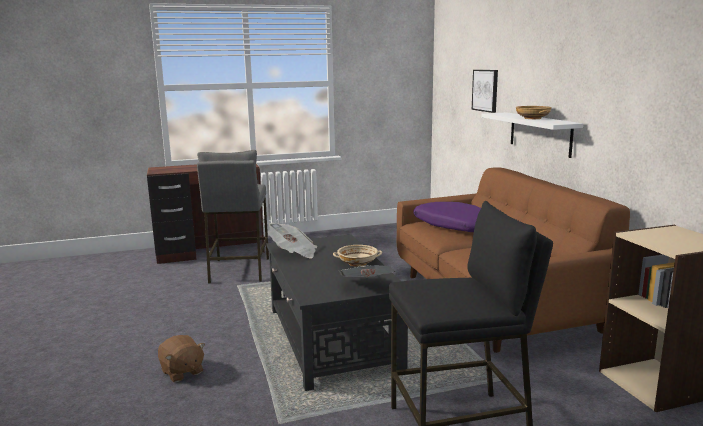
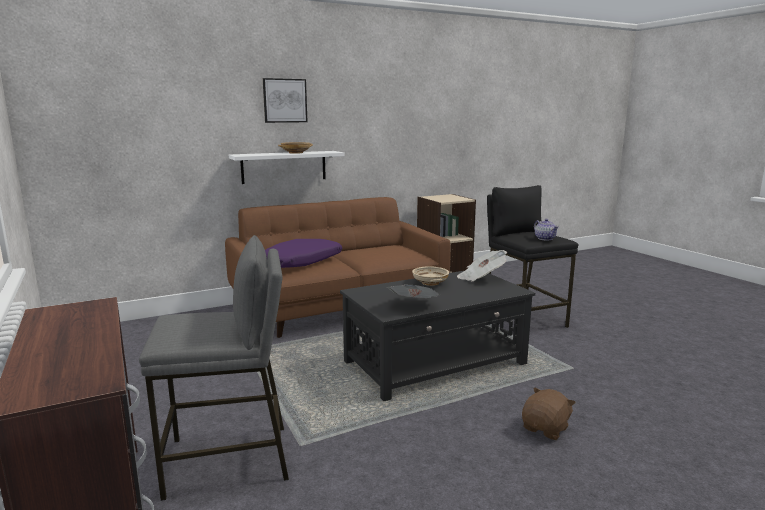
camera: 100 degrees left, 0 degrees up
picture [472,70,498,113] -> picture moved to [263,78,307,123]
none -> teapot [534,219,559,240]

